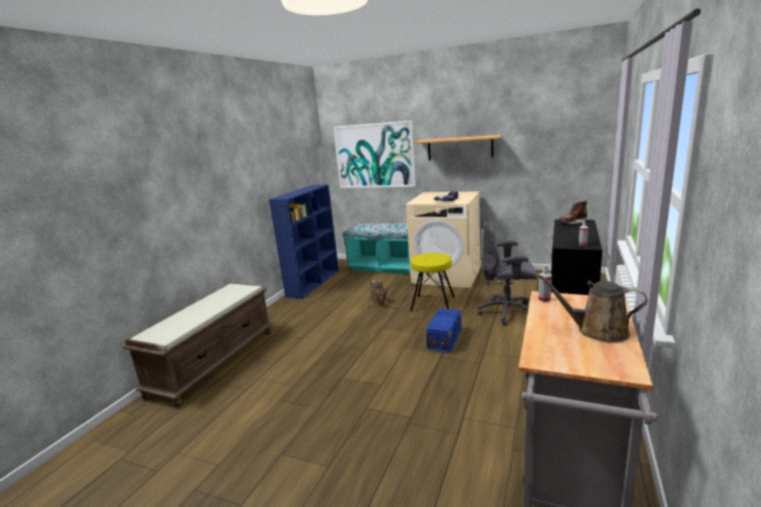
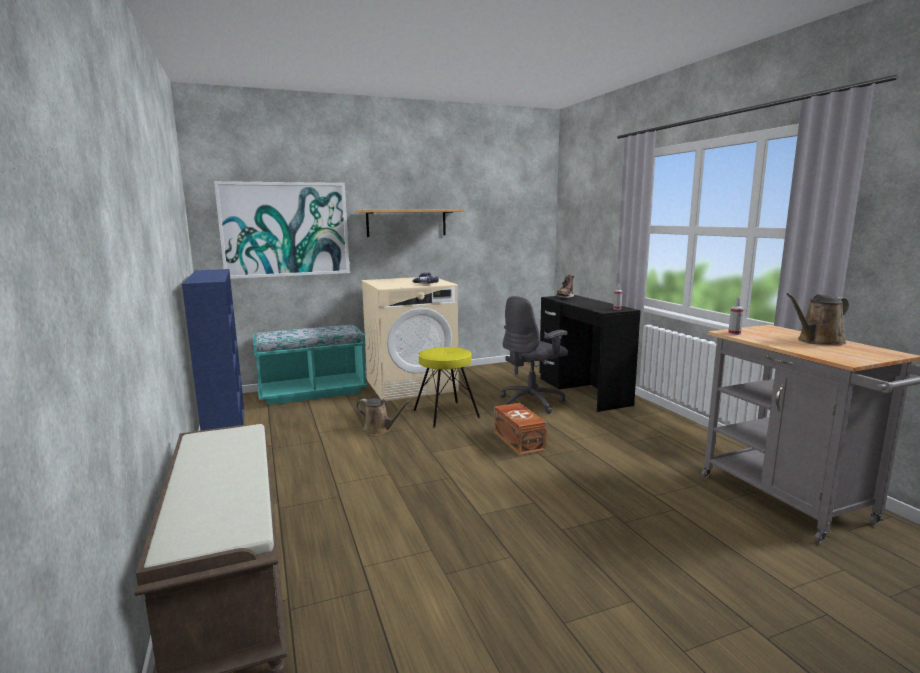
camera: 45 degrees left, 5 degrees down
blue storage box [426,308,462,353] -> brown storage box [494,403,547,455]

